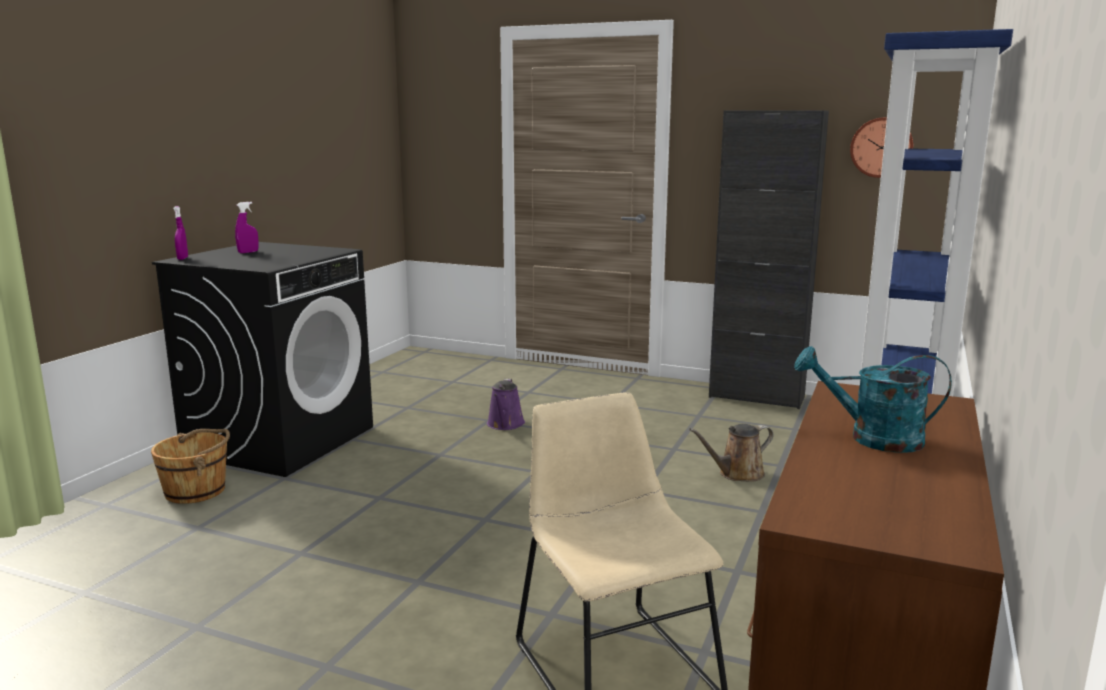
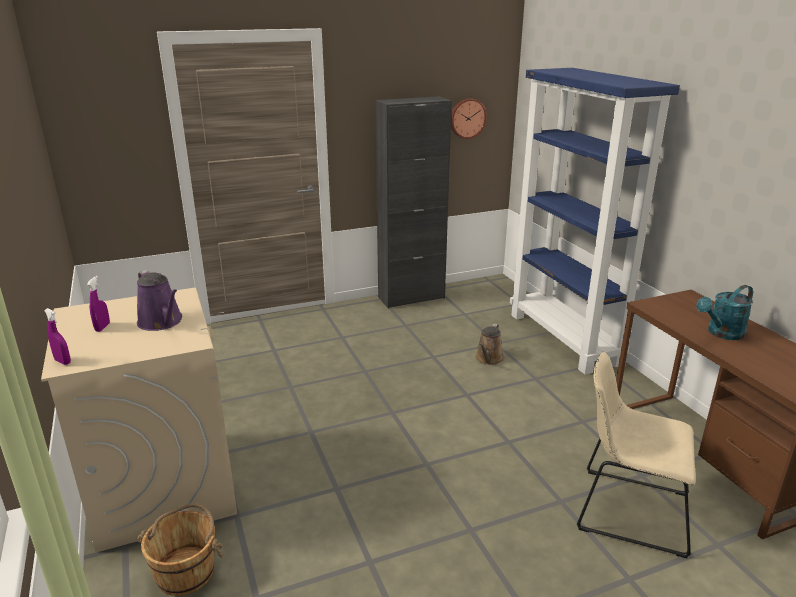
camera: 45 degrees left, 10 degrees up
black washing machine [152,242,373,477] -> beige washing machine [41,288,237,552]
purple watering can [487,379,525,430] -> purple watering can moved to [137,270,182,331]

